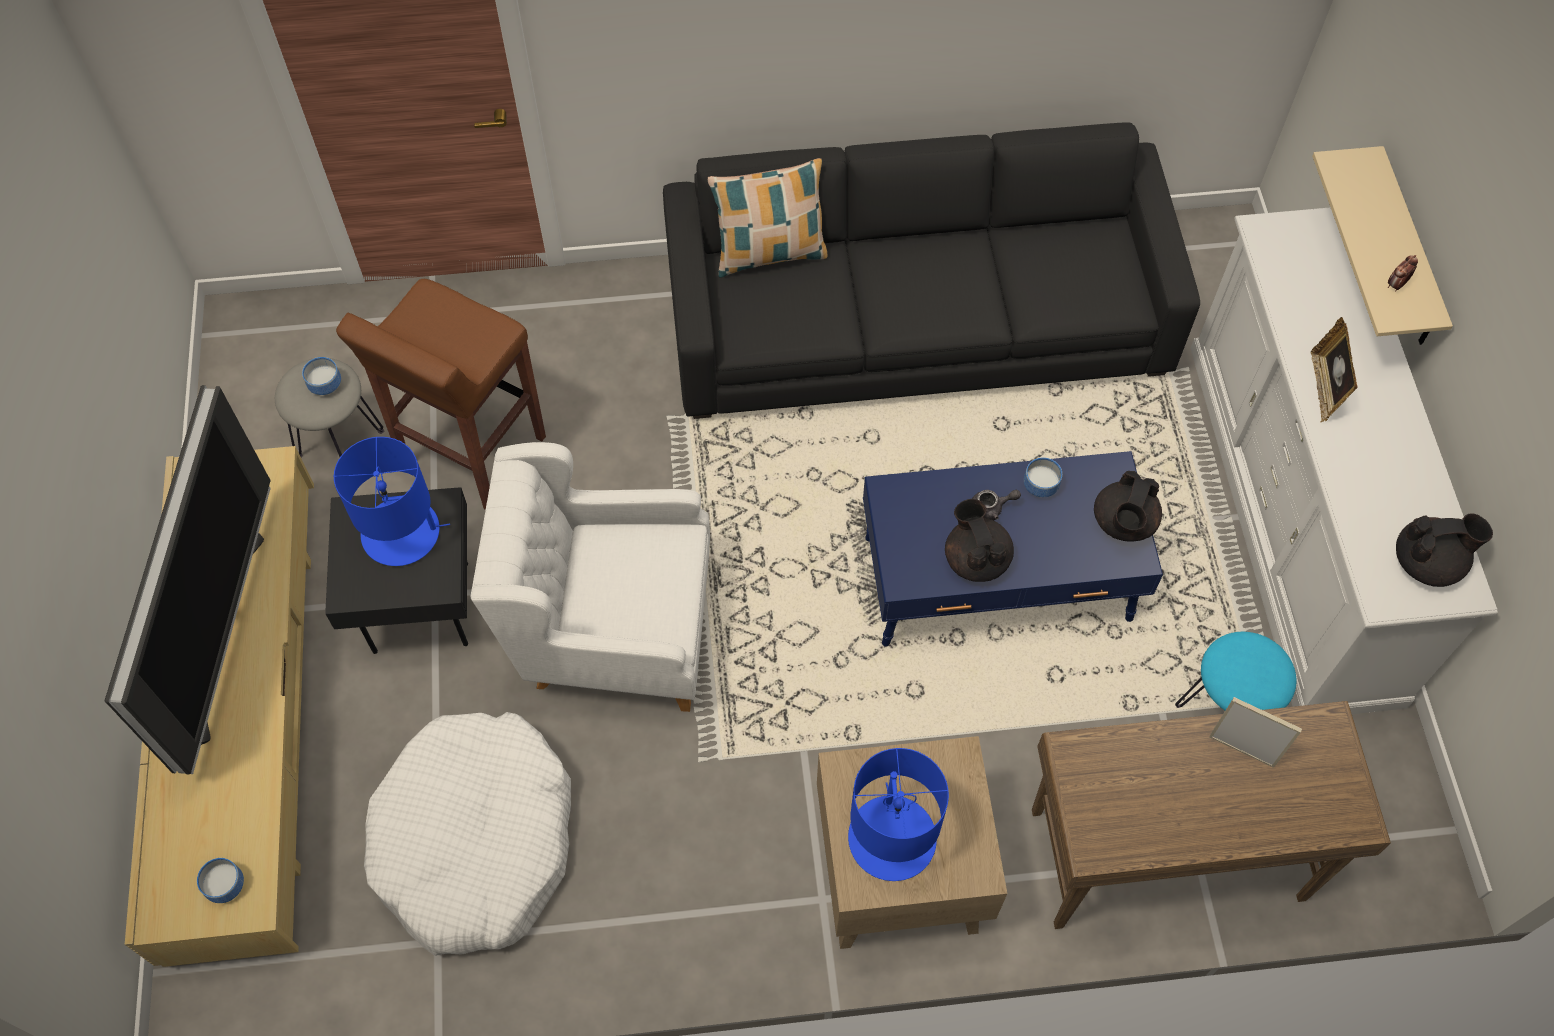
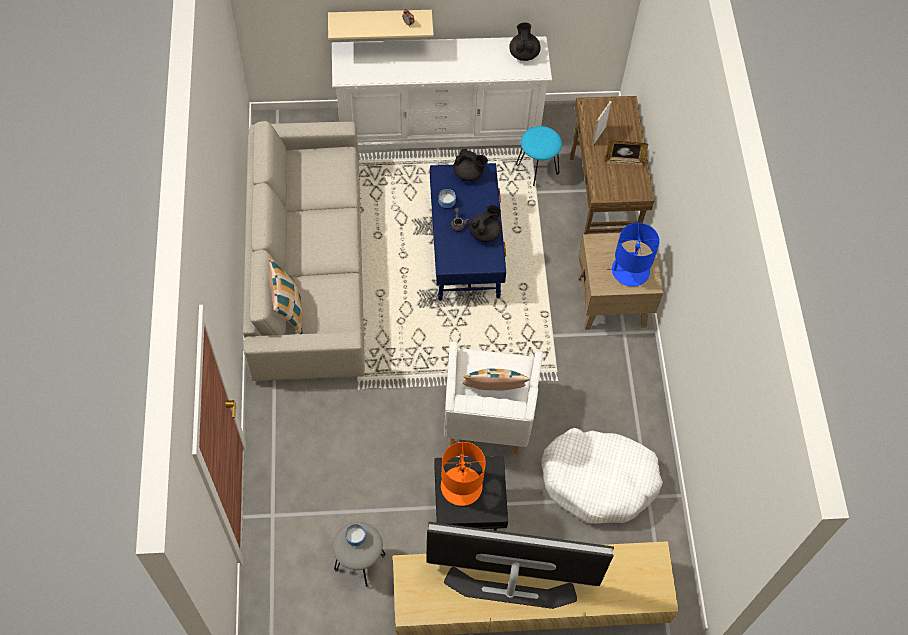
camera: 90 degrees left, 0 degrees up
bowl [197,858,244,903] -> none
blue table lamp [334,437,450,566] -> orange table lamp [441,442,486,506]
brown stool [336,279,546,510] -> none
black sofa [663,122,1200,419] -> beige sofa [243,121,365,381]
black teapot [945,499,1014,582] -> black teapot turned 150 degrees clockwise [469,205,501,242]
picture frame [1311,317,1358,422] -> picture frame moved to [605,141,648,167]
none -> pillow [462,368,530,391]

